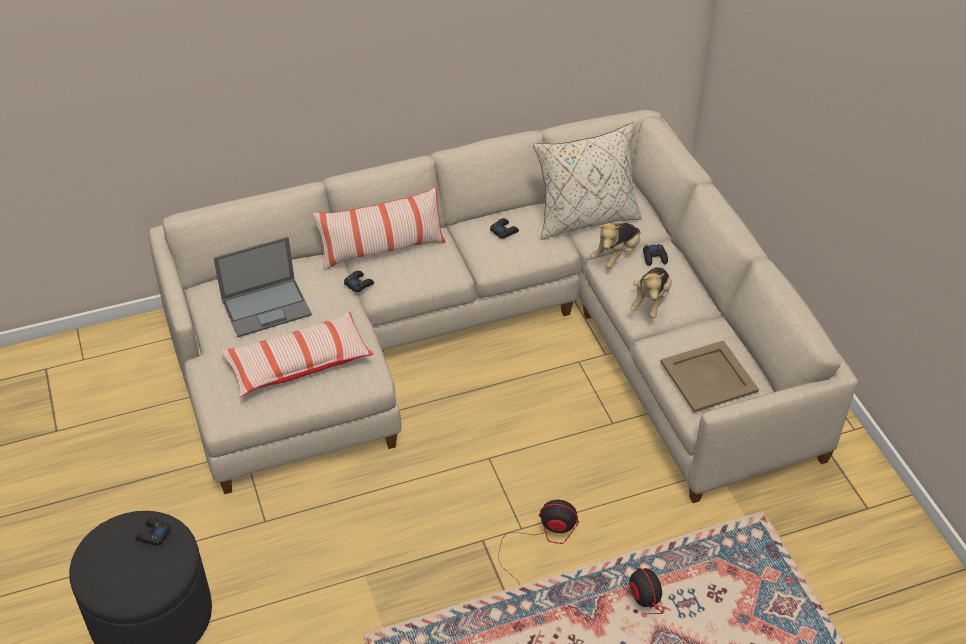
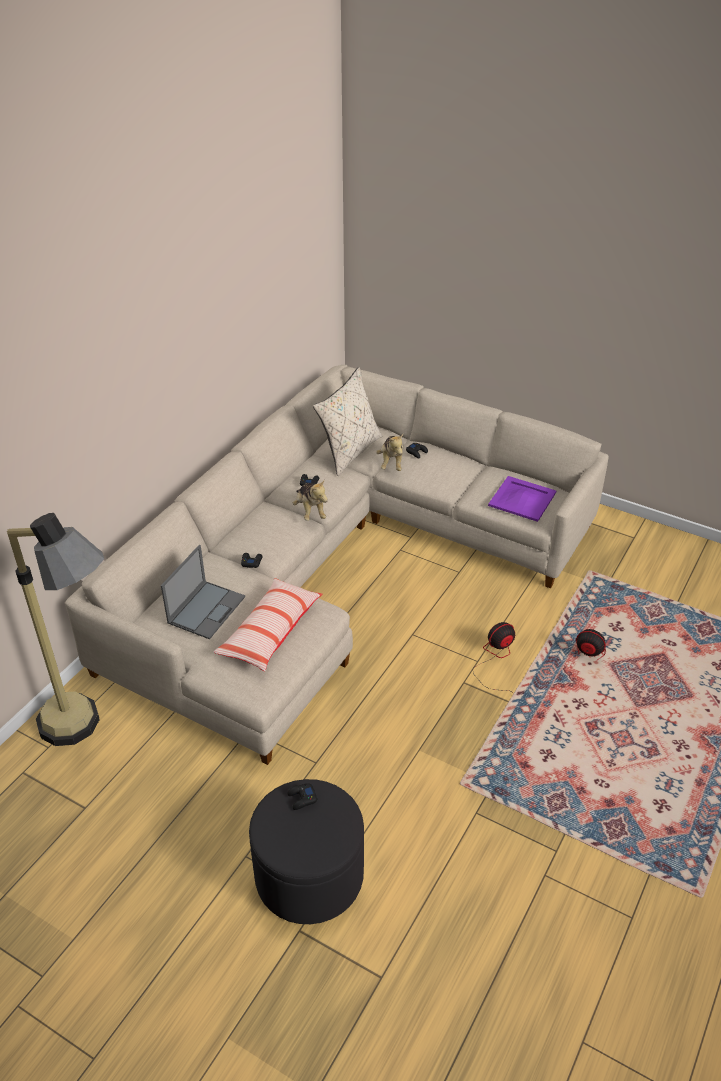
camera: 40 degrees left, 5 degrees down
pillow [313,186,445,271] -> none
plush toy [630,267,672,318] -> plush toy moved to [293,479,328,521]
beige tray [660,340,759,412] -> purple tray [488,476,556,522]
none -> floor lamp [7,513,104,746]

